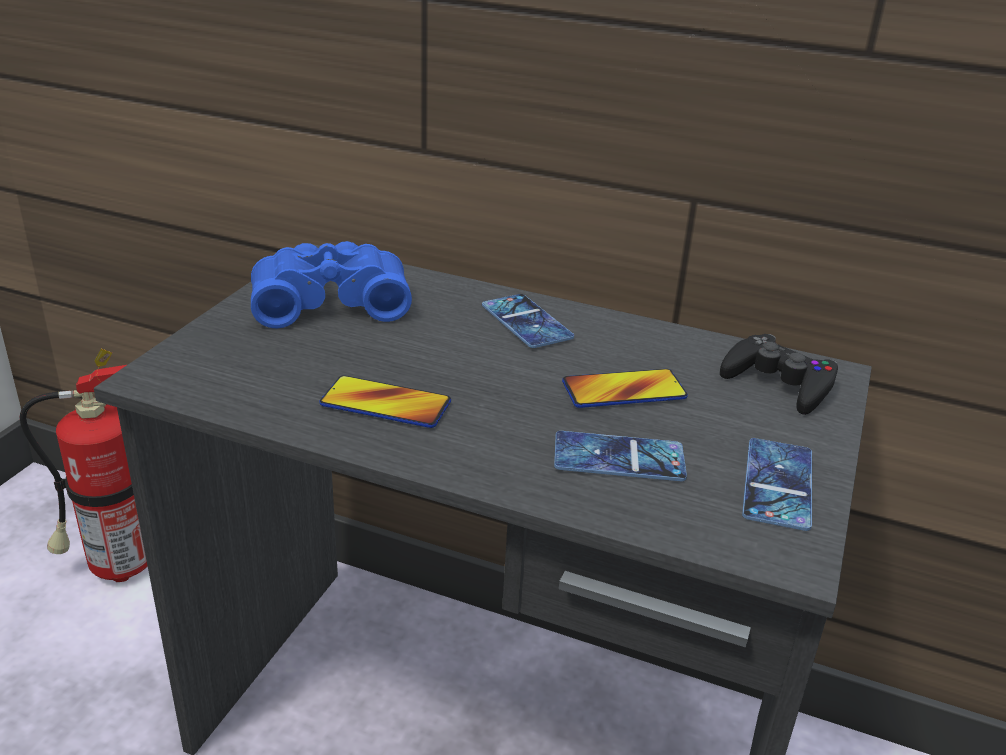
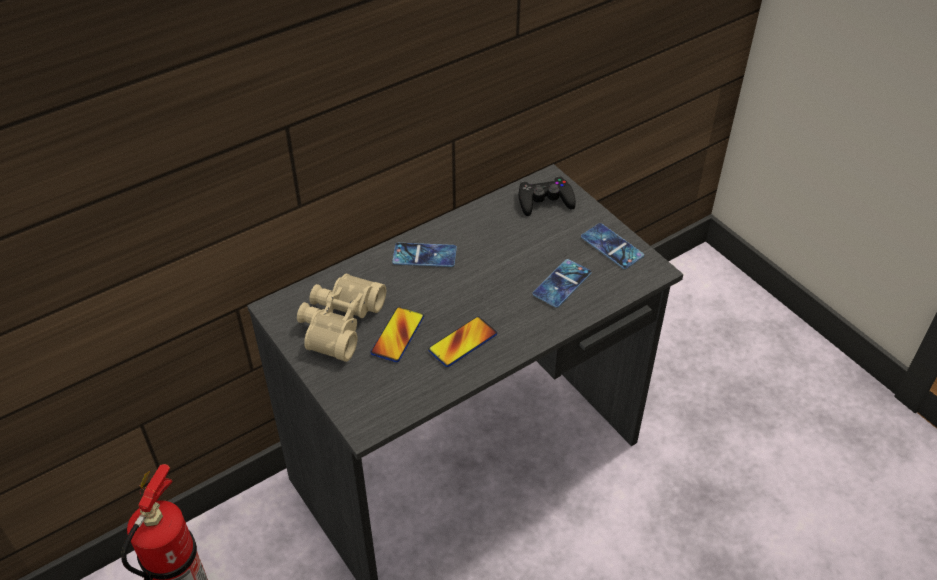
camera: 55 degrees left, 15 degrees up
blue binoculars [251,241,412,328] -> beige binoculars [297,274,386,362]
phone [562,369,688,408] -> phone moved to [370,307,424,362]

